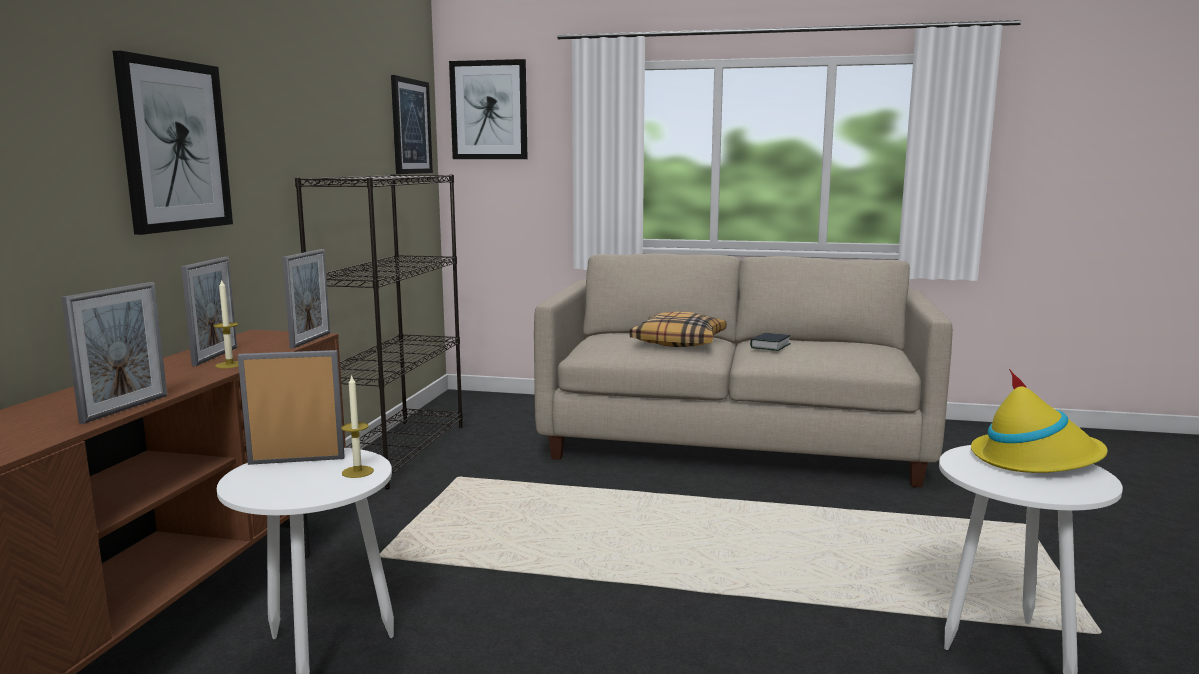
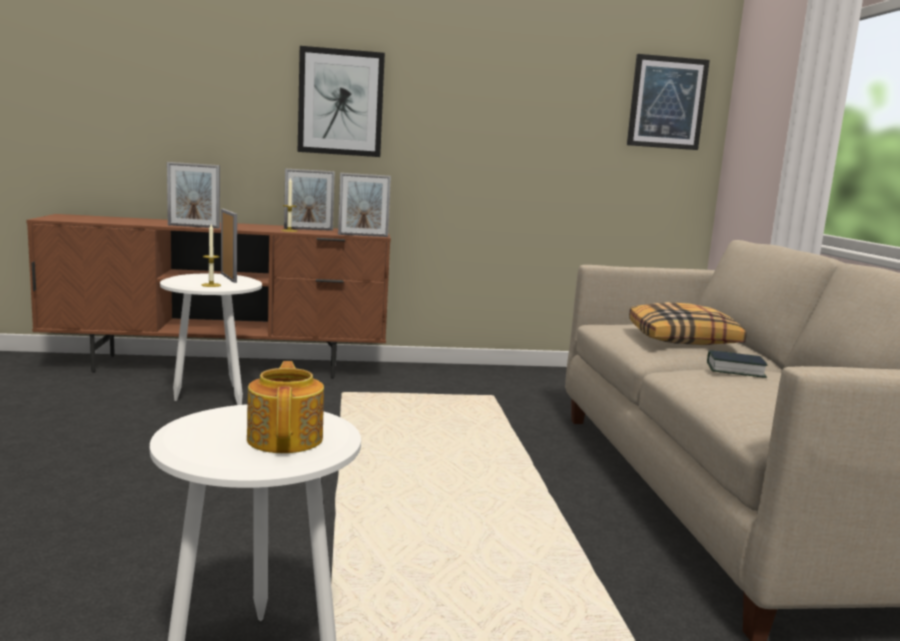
camera: 70 degrees right, 0 degrees up
black bookcase [295,174,463,489] -> none
picture [449,59,528,159] -> none
yellow hat [971,369,1108,473] -> teapot [247,361,324,453]

